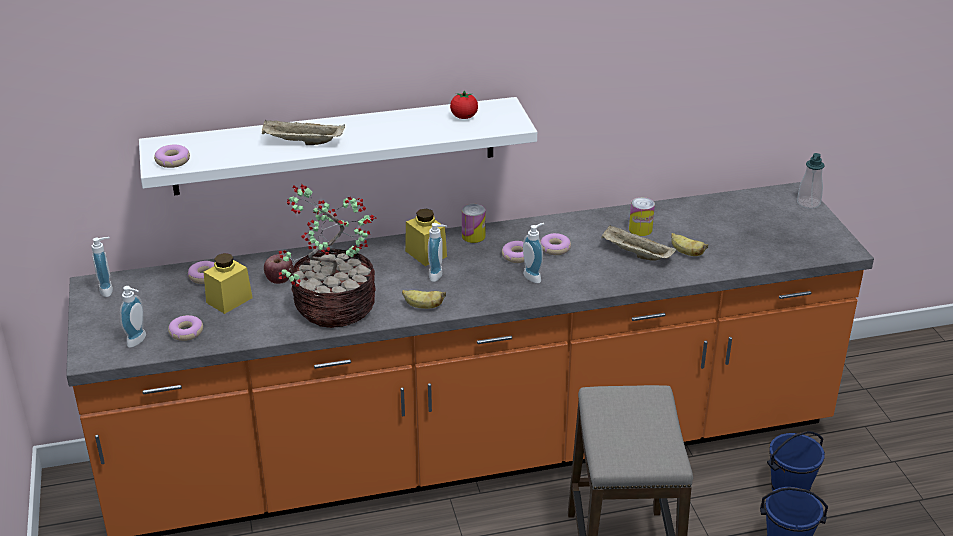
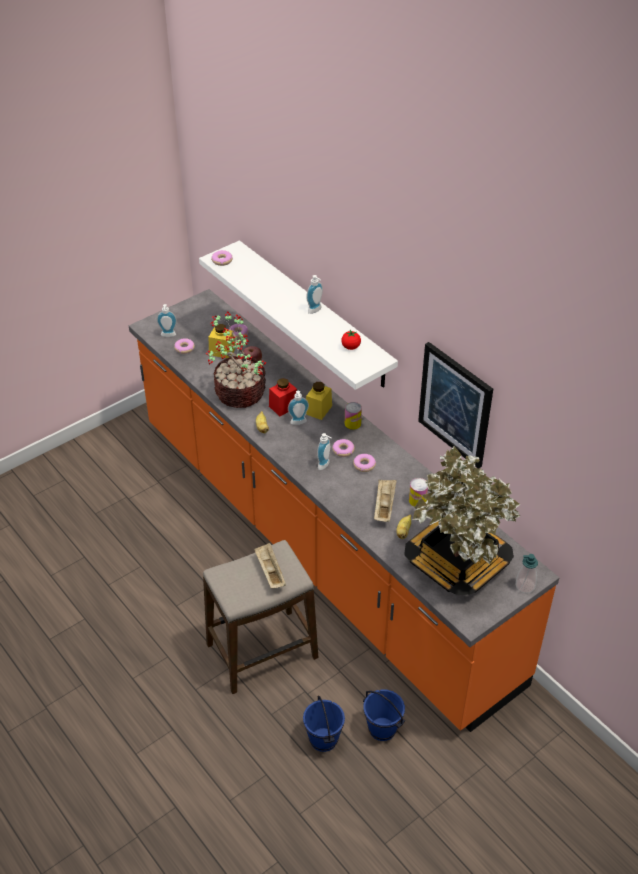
camera: 65 degrees right, 10 degrees up
soap dispenser [91,237,113,297] -> soap dispenser moved to [306,275,323,314]
beige tray [262,120,345,145] -> beige tray moved to [254,543,286,588]
none -> red jar [269,378,297,416]
none -> potted plant [404,446,520,595]
none -> picture [418,342,493,468]

